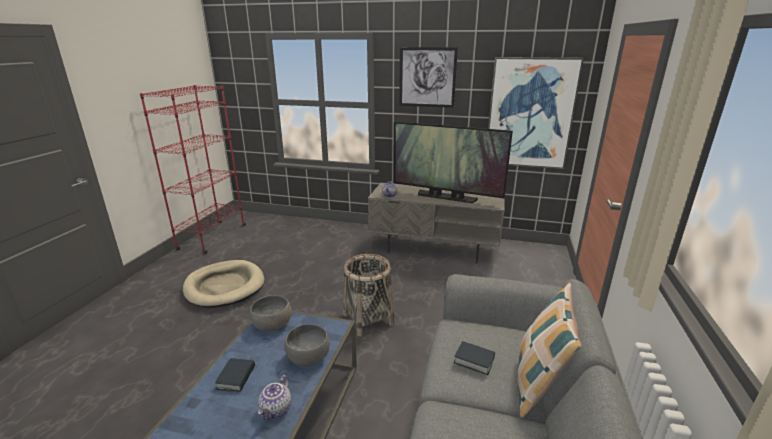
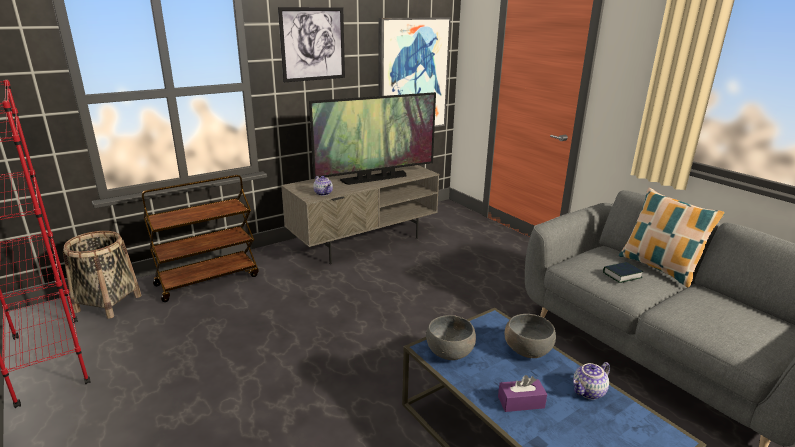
camera: 50 degrees left, 0 degrees up
beige dog bed [183,260,264,308] -> none
book [215,358,255,392] -> purple tissue box [498,375,547,412]
teapot [258,375,291,420] -> teapot turned 90 degrees clockwise [573,362,610,399]
basket [343,254,395,336] -> basket moved to [63,231,141,319]
none -> brown cart [142,175,259,302]

